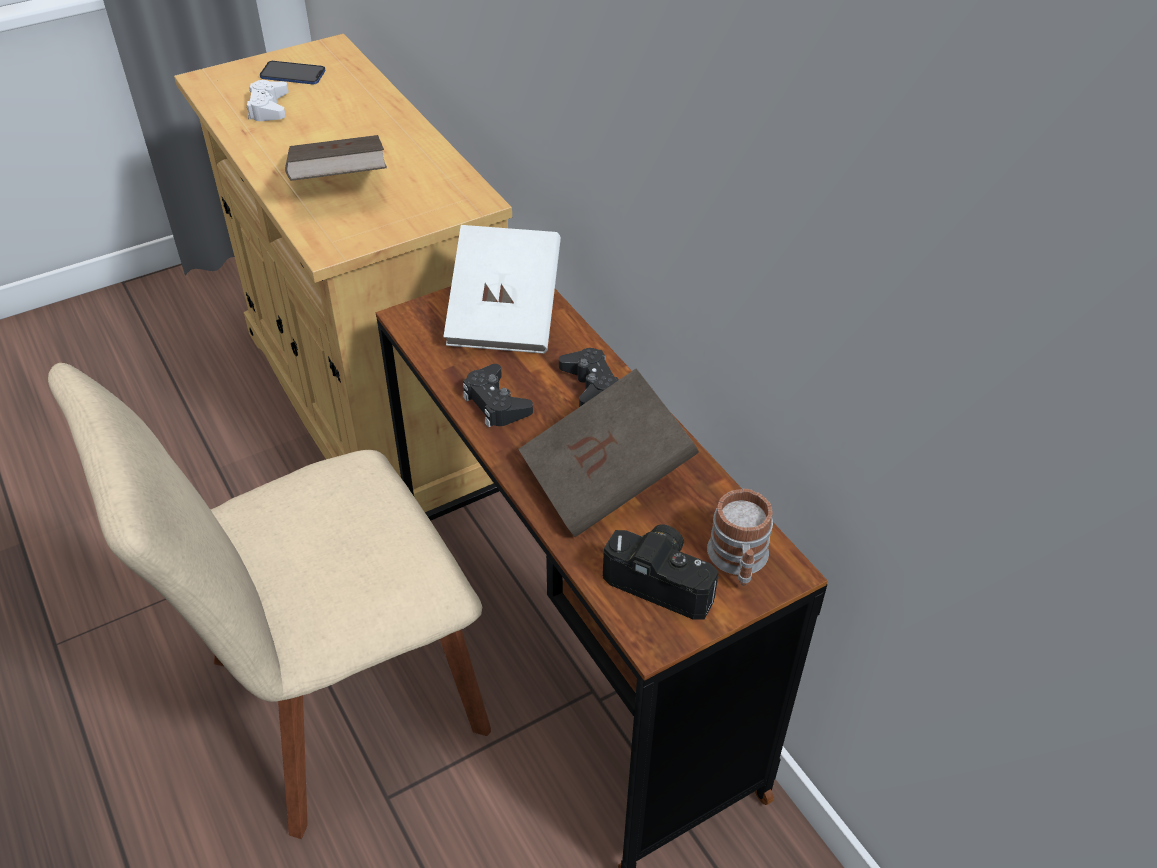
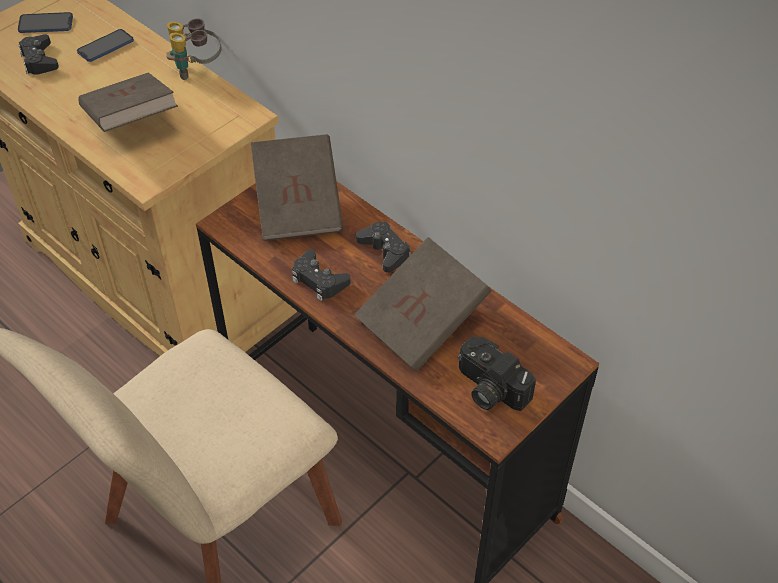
camera: 15 degrees left, 5 degrees up
white game controller [247,80,289,121] -> black game controller [18,34,59,75]
white book [443,225,561,354] -> brown book [251,134,343,241]
camera [603,525,719,620] -> camera turned 150 degrees counterclockwise [457,336,536,411]
mug [707,488,773,586] -> none
none -> phone [77,29,134,62]
none -> binoculars [166,18,221,80]

